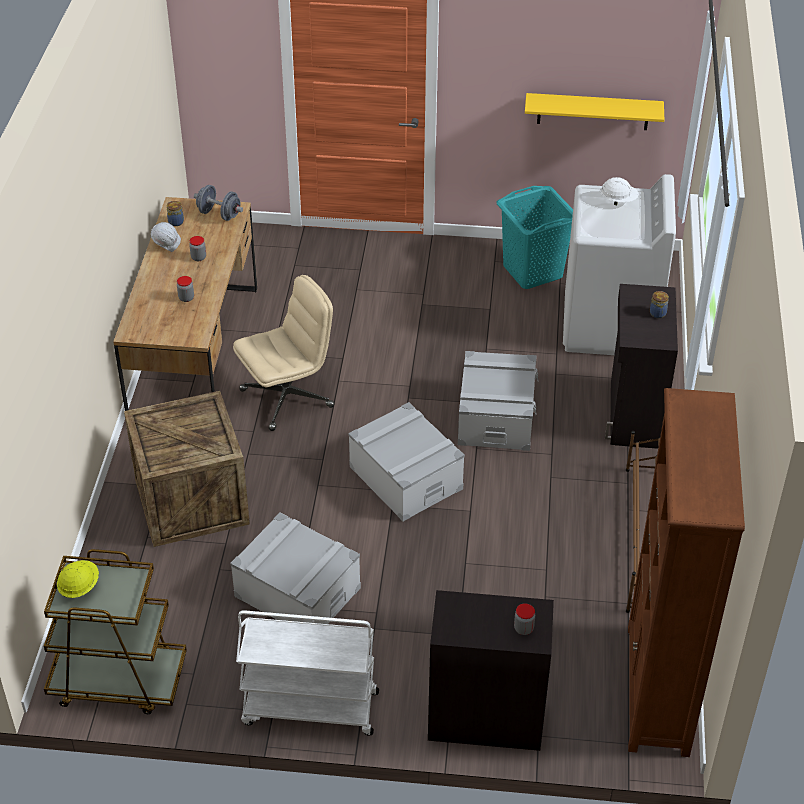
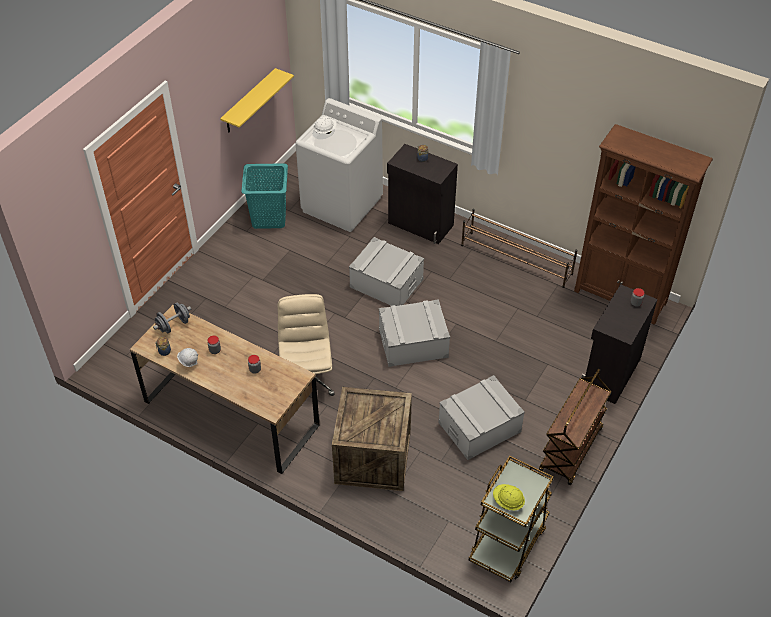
camera: 65 degrees left, 5 degrees up
white cart [236,610,379,736] -> brown cart [539,368,611,485]

